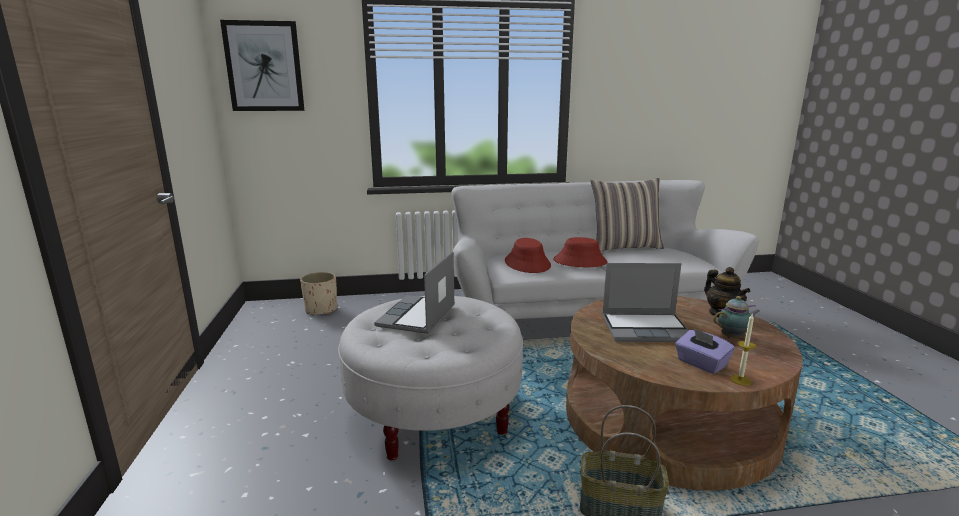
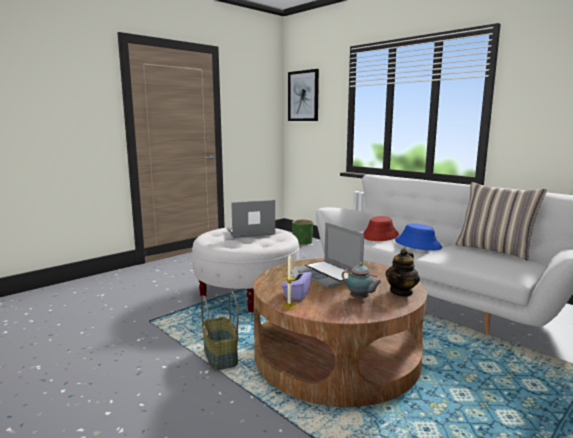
camera: 55 degrees right, 5 degrees down
beige planter [300,272,337,314] -> green planter [292,220,313,245]
red hat [553,237,607,267] -> blue hat [395,223,442,251]

